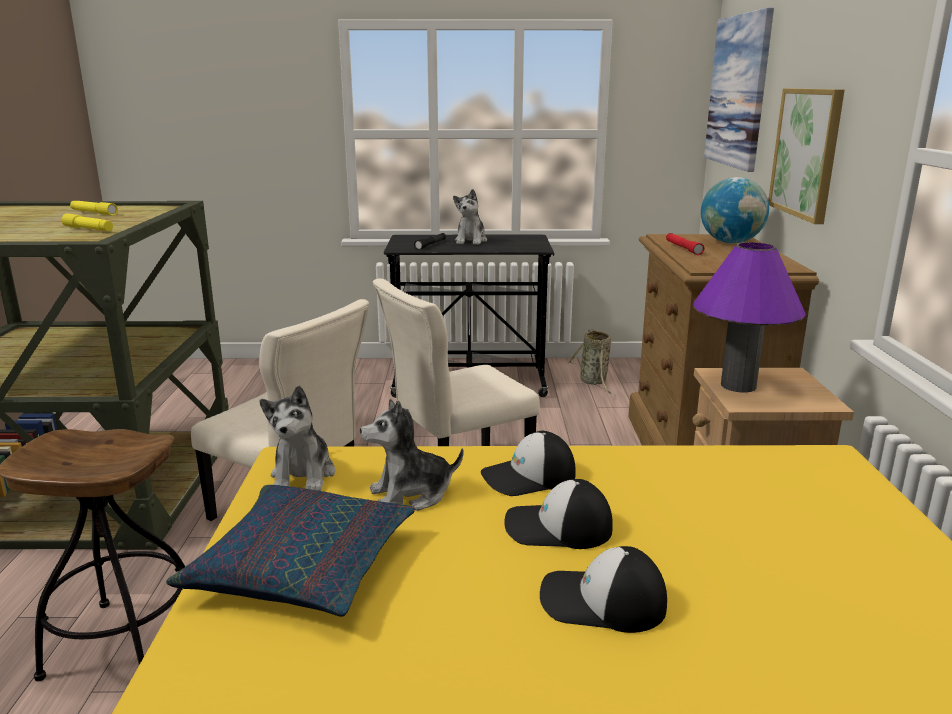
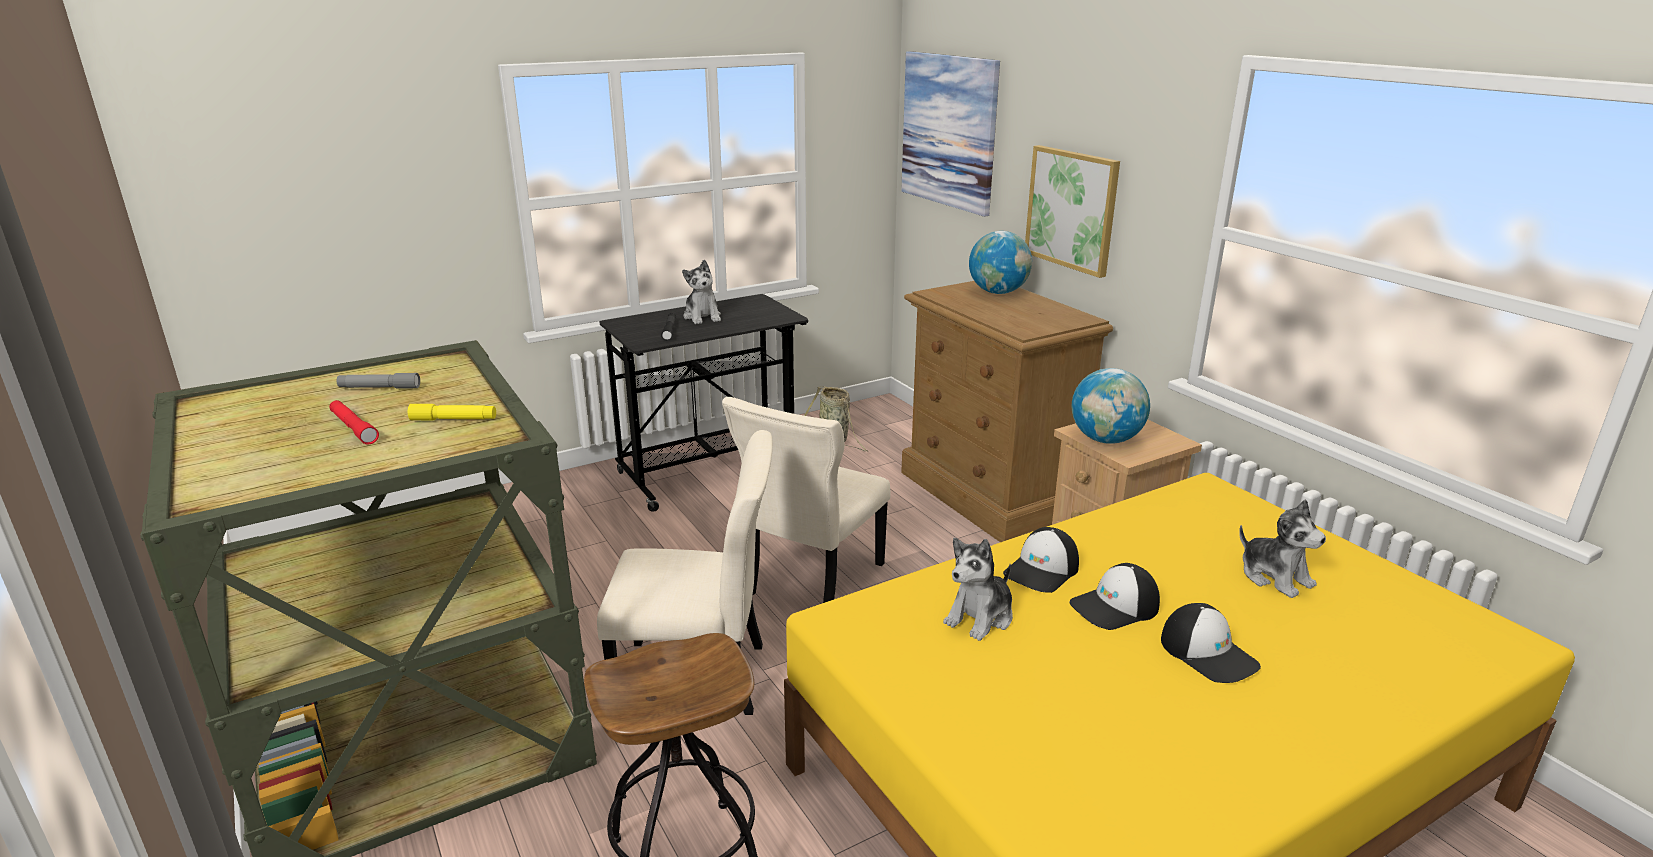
camera: 30 degrees left, 5 degrees up
yellow flashlight [70,201,118,216] -> grey flashlight [337,373,420,389]
blue pillow [166,485,415,617] -> none
plush toy [260,385,335,491] -> plush toy moved to [1239,499,1326,598]
cap [540,546,667,633] -> cap turned 105 degrees counterclockwise [1161,603,1261,683]
red flashlight [666,233,704,255] -> red flashlight moved to [329,400,379,445]
purple table lamp [693,242,806,392] -> globe [1072,368,1150,444]

